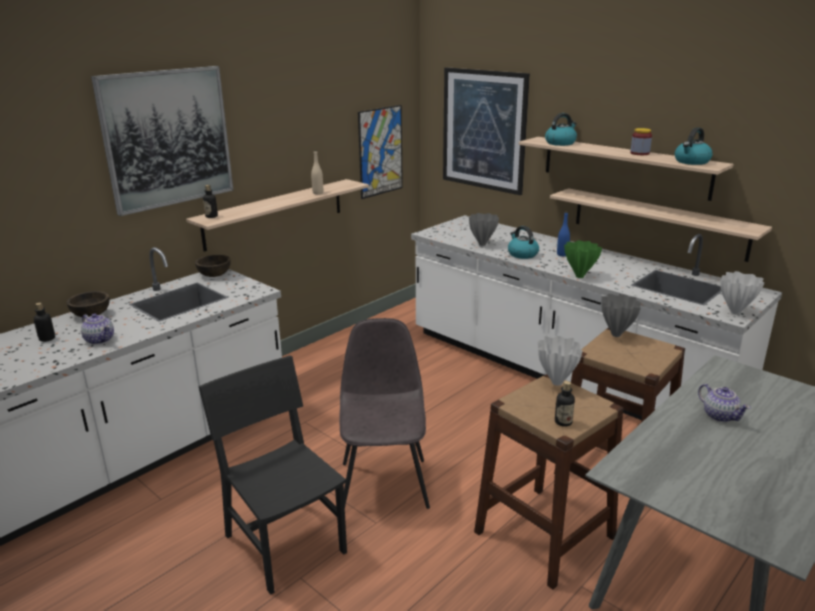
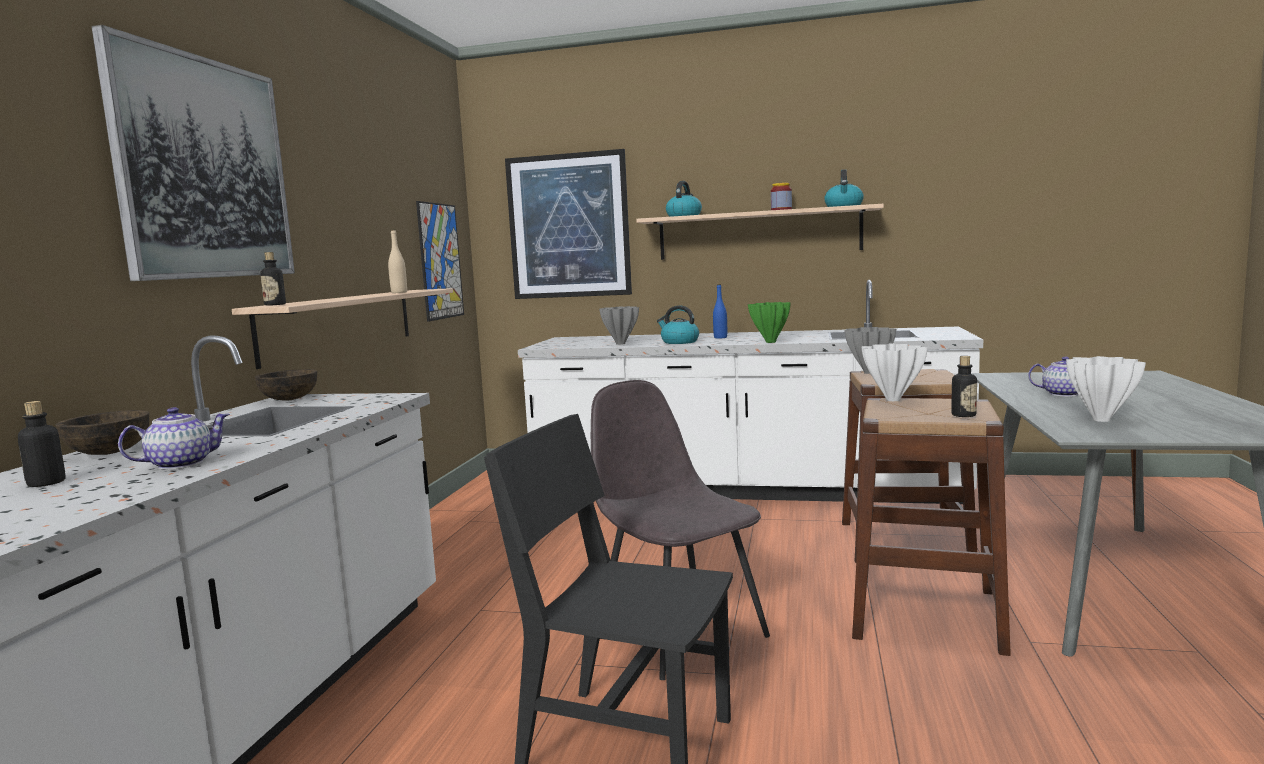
camera: 30 degrees left, 15 degrees down
teapot [81,313,114,345] -> teapot turned 45 degrees counterclockwise [118,407,230,470]
shelf [550,188,772,262] -> none
white vase [720,271,764,315] -> white vase moved to [1066,356,1146,422]

